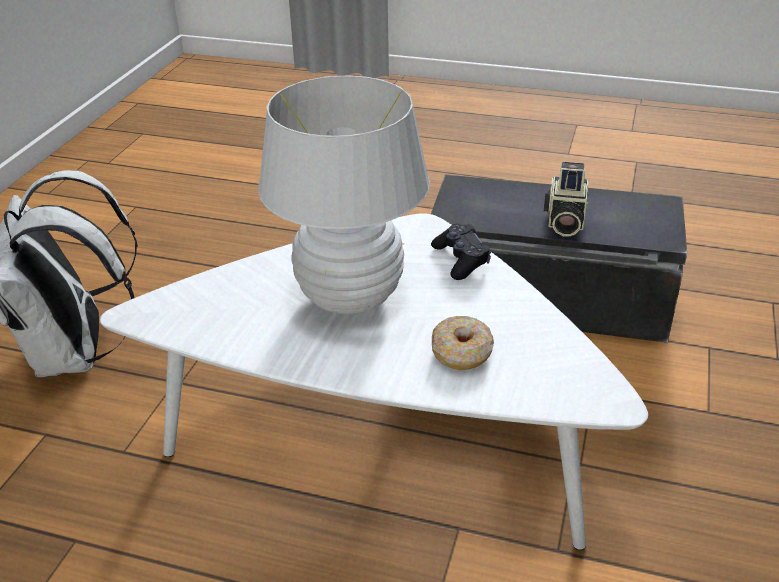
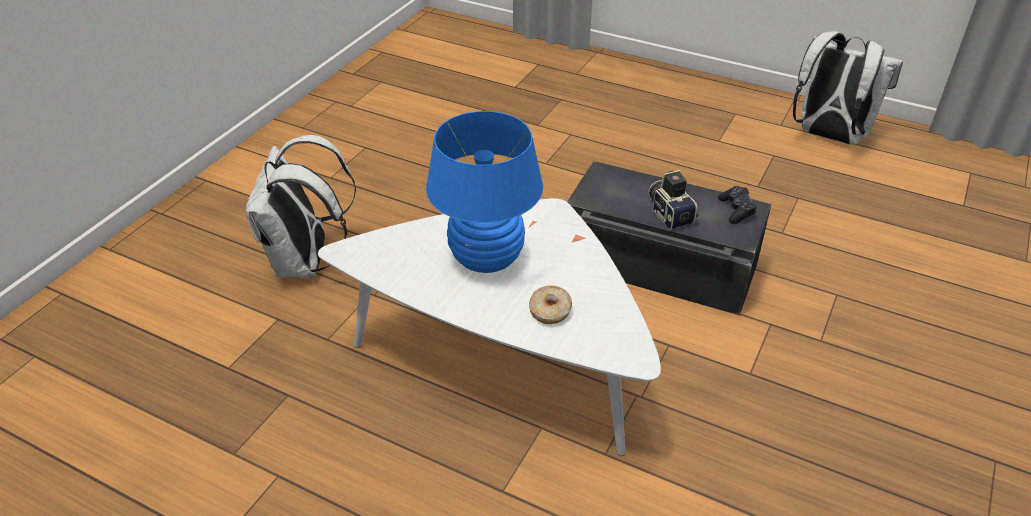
camera: 10 degrees right, 5 degrees up
white table lamp [258,75,430,315] -> blue table lamp [426,111,543,273]
black game controller [431,224,491,280] -> black game controller moved to [718,186,757,224]
camera [544,162,588,236] -> camera turned 135 degrees clockwise [649,170,699,230]
none -> white backpack [793,31,903,145]

